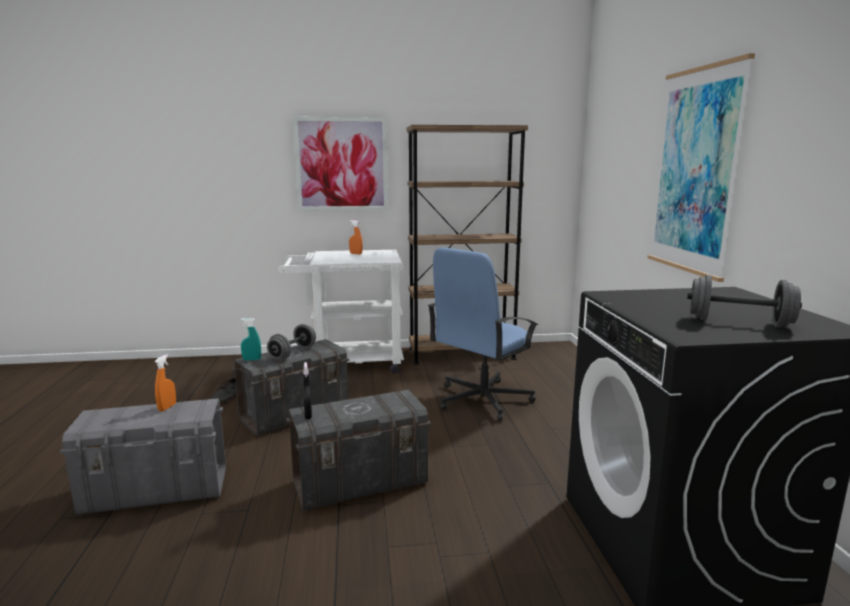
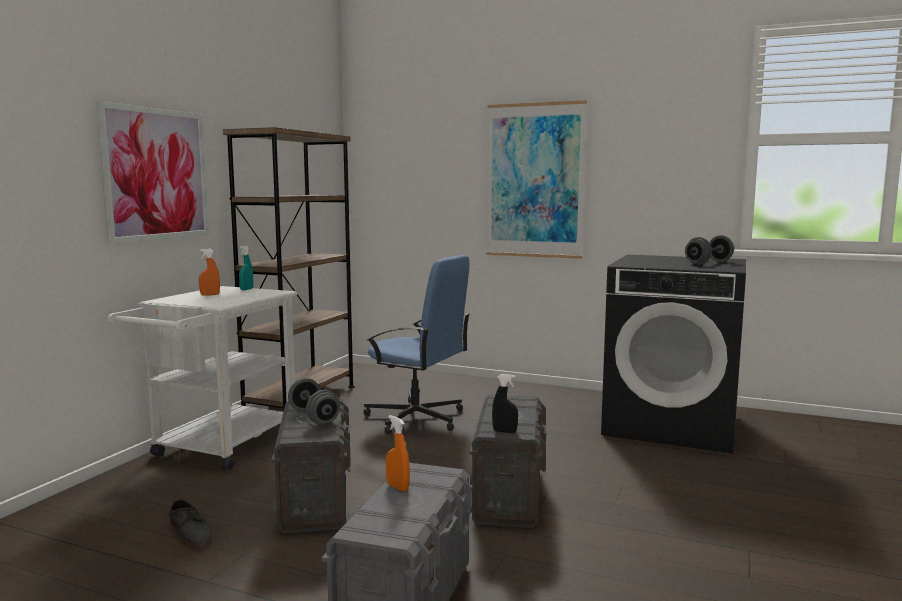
camera: 60 degrees left, 5 degrees down
turquoise spray bottle [241,318,261,361] -> turquoise spray bottle moved to [239,246,253,290]
blue office chair [428,248,538,421] -> blue office chair turned 45 degrees counterclockwise [363,255,470,434]

